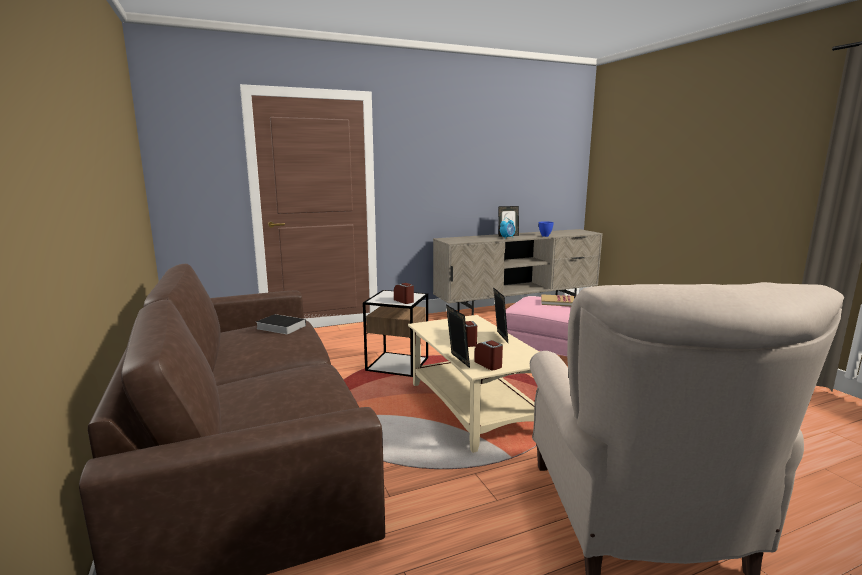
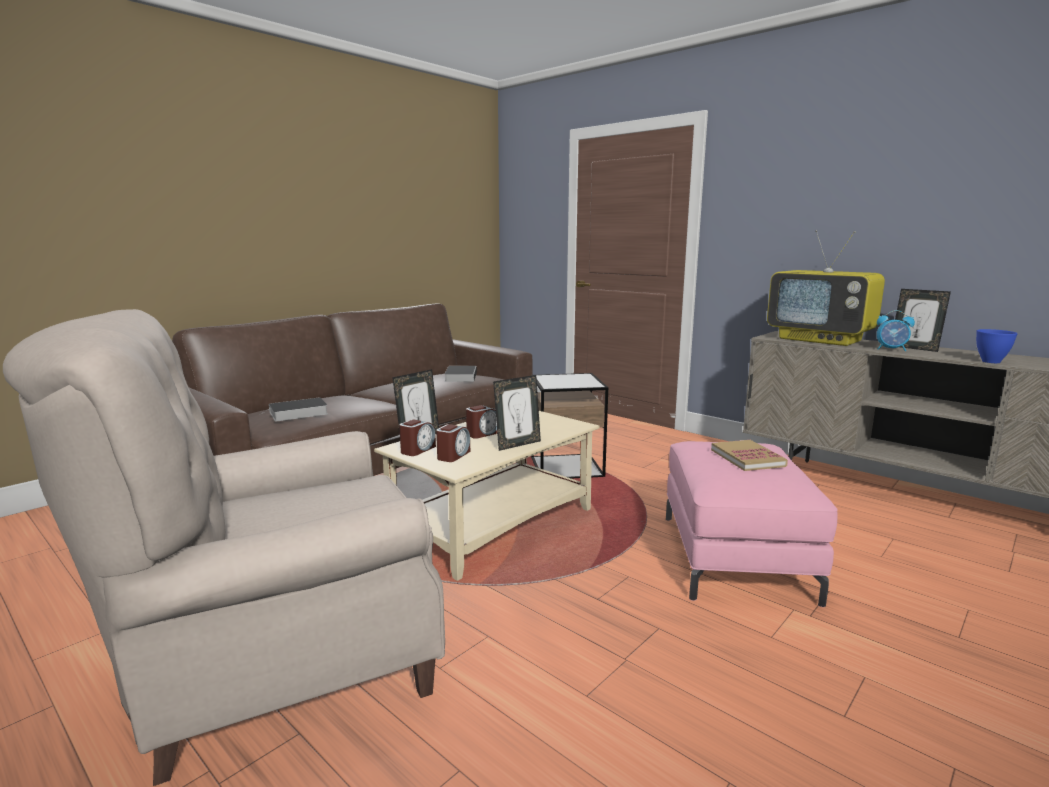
camera: 65 degrees right, 0 degrees up
alarm clock [394,283,414,304] -> alarm clock moved to [436,424,470,462]
none -> book [259,397,328,422]
none -> television [767,230,885,346]

